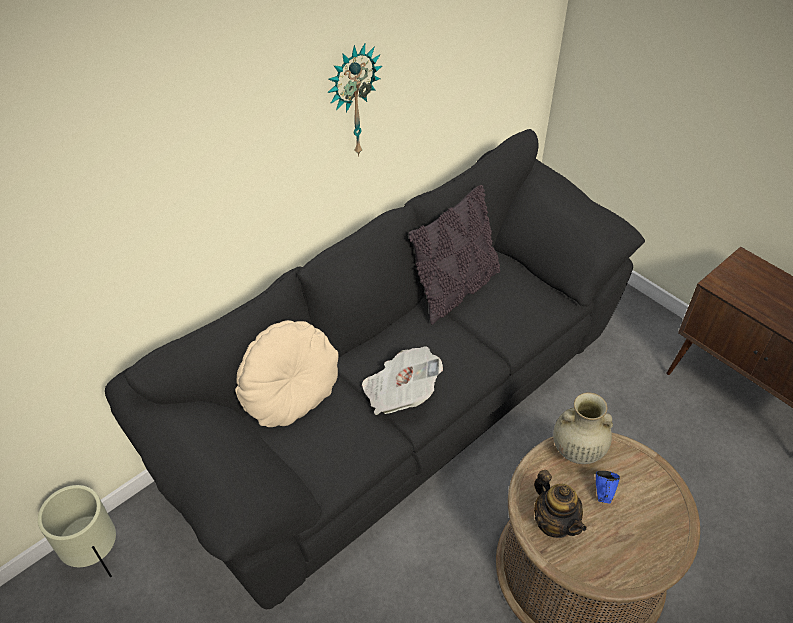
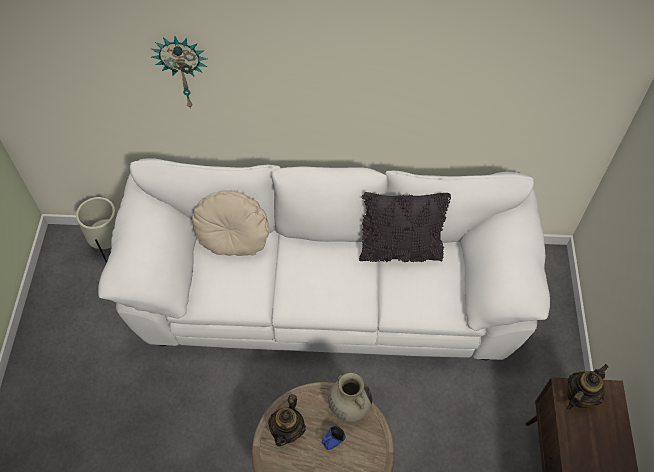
camera: 45 degrees right, 10 degrees up
black sofa [105,129,645,610] -> white sofa [98,158,550,360]
wall clock [327,43,382,157] -> wall clock moved to [151,37,207,109]
newspaper [362,346,443,415] -> none
none -> teapot [567,364,608,410]

